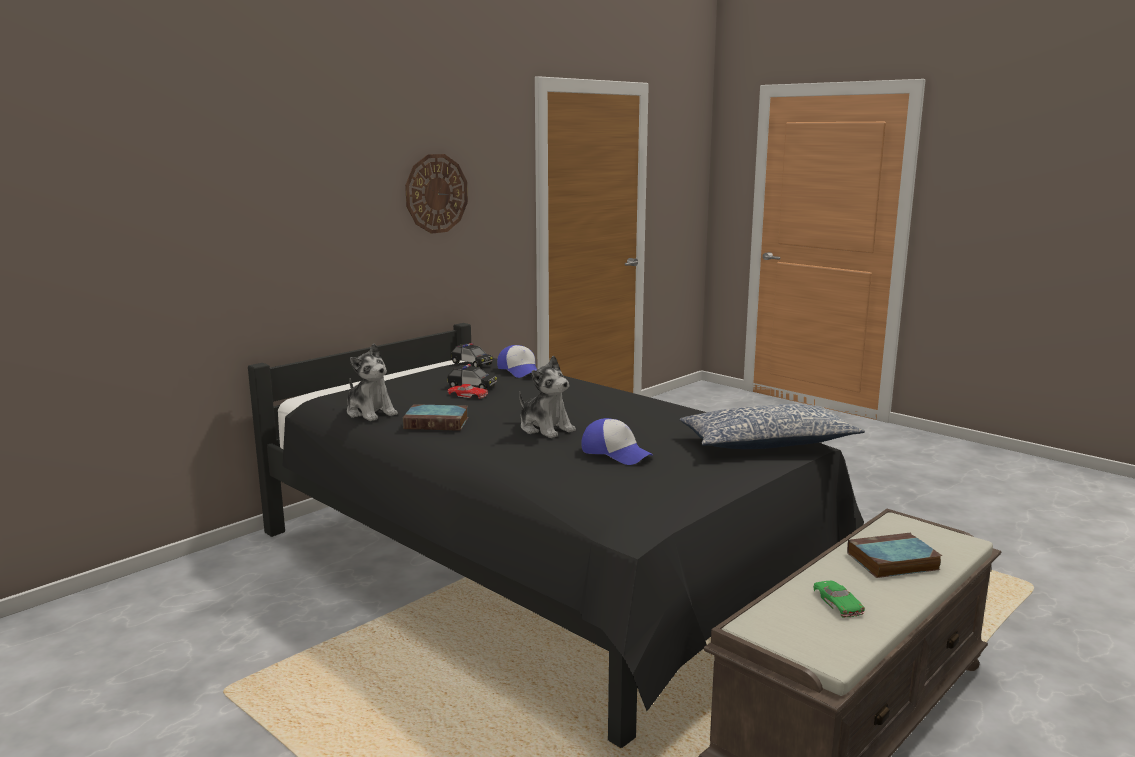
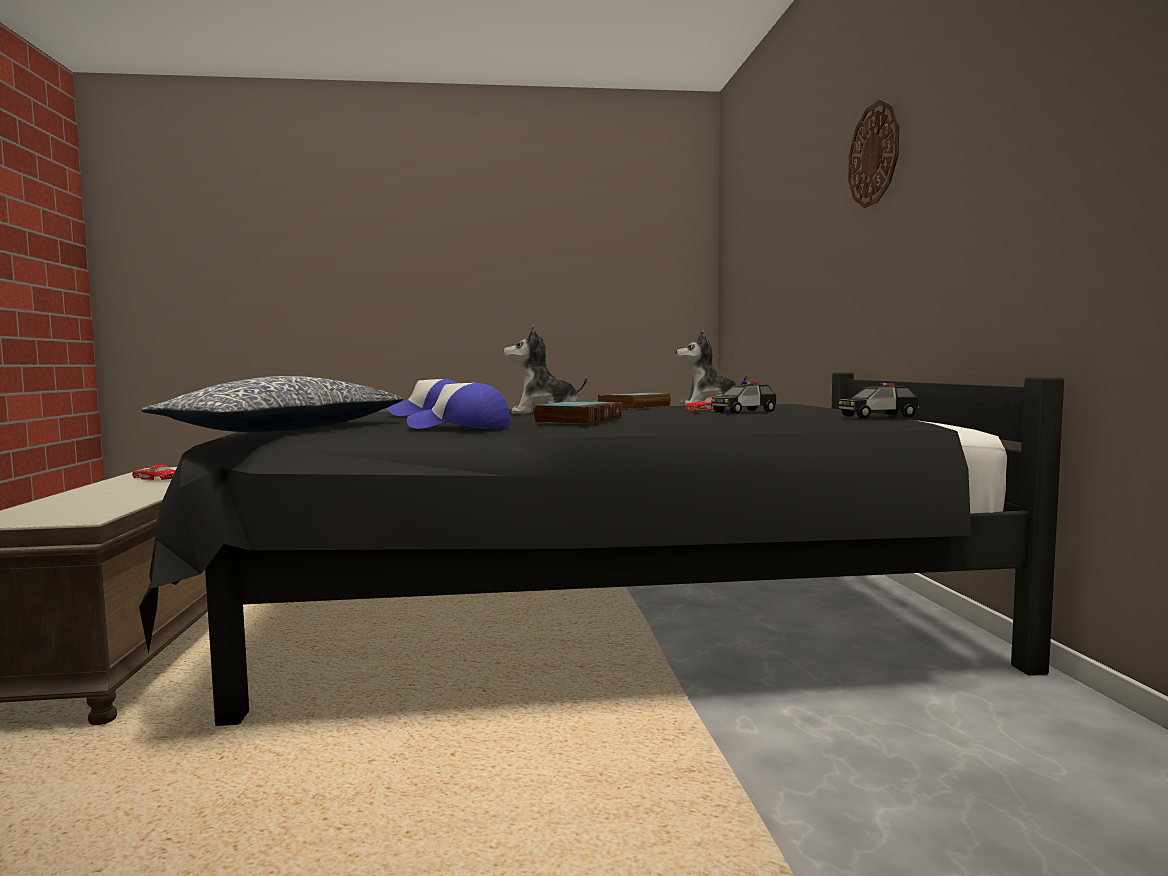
camera: 130 degrees right, 10 degrees down
wall clock [405,154,468,234] -> wall clock moved to [848,99,899,208]
cap [497,345,537,378] -> cap moved to [407,383,510,429]
green toy car [813,580,865,618] -> red toy car [132,465,176,481]
book [847,533,942,578] -> book moved to [534,401,622,424]

